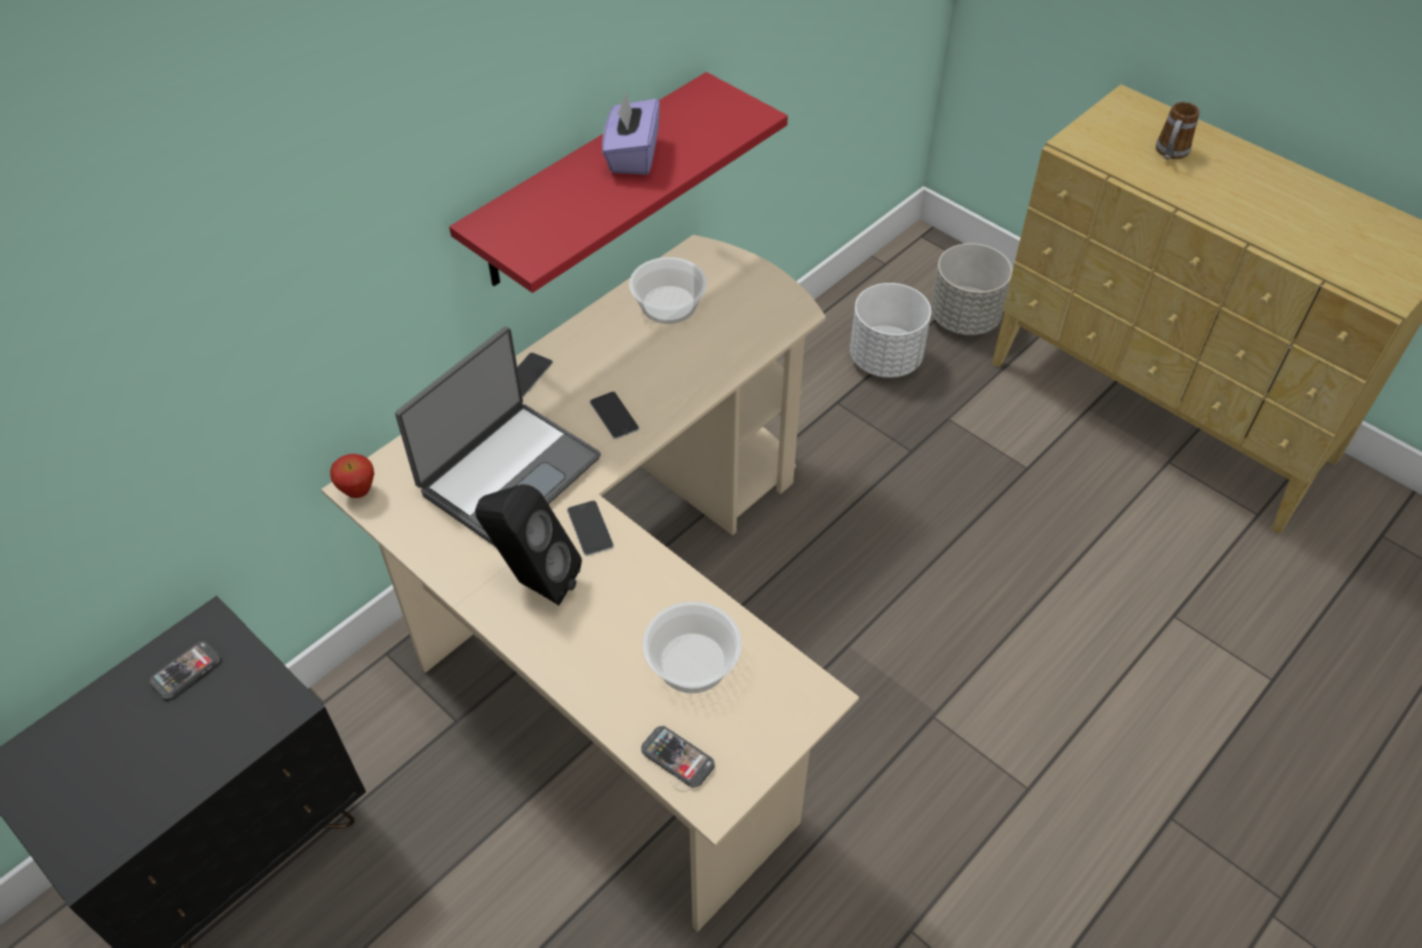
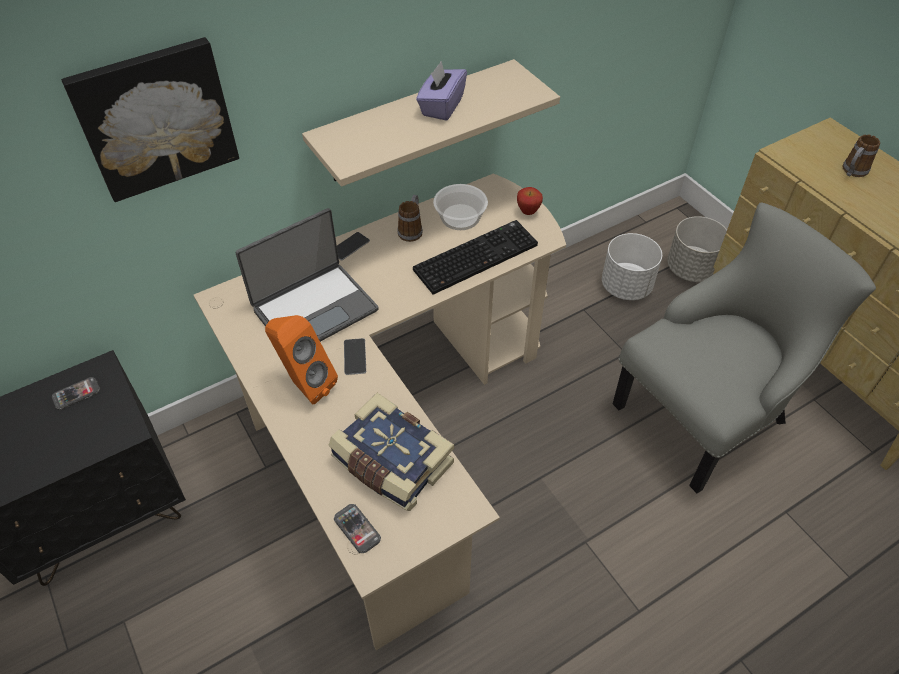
camera: 15 degrees right, 0 degrees up
apple [330,454,374,498] -> apple moved to [517,187,543,215]
red shelf [449,72,788,293] -> beige shelf [302,59,560,187]
black speaker [475,484,582,606] -> orange speaker [265,315,338,404]
phone [590,391,639,439] -> none
bowl [643,601,742,693] -> book [329,393,454,511]
none -> picture [61,37,239,202]
none -> mug [397,195,423,242]
none -> keyboard [413,220,538,295]
none -> grey chair [613,202,876,493]

